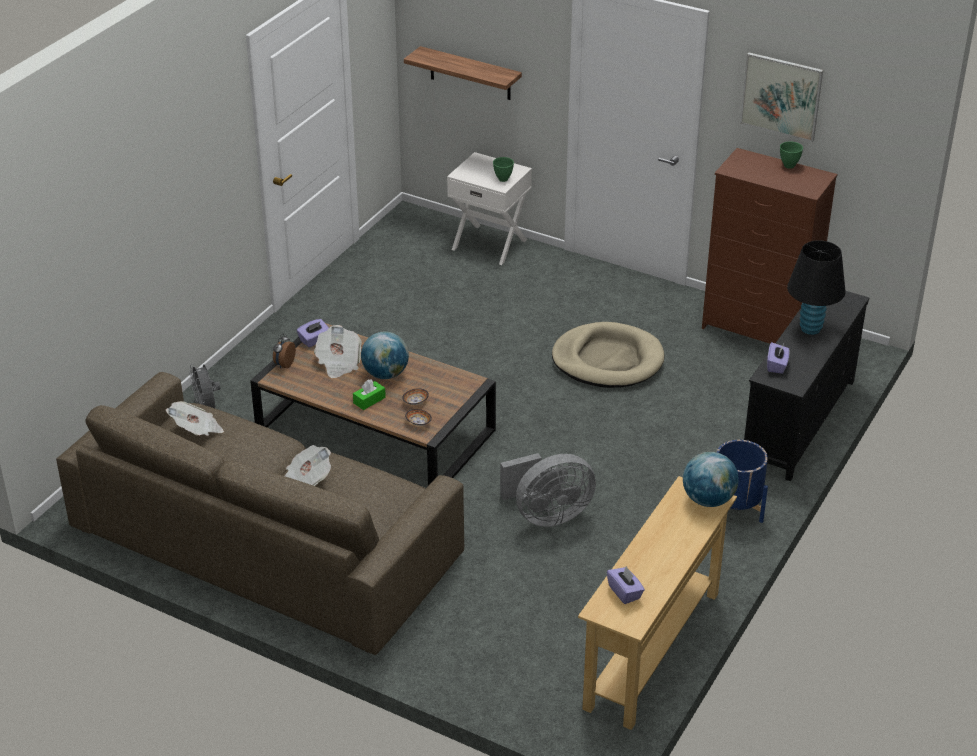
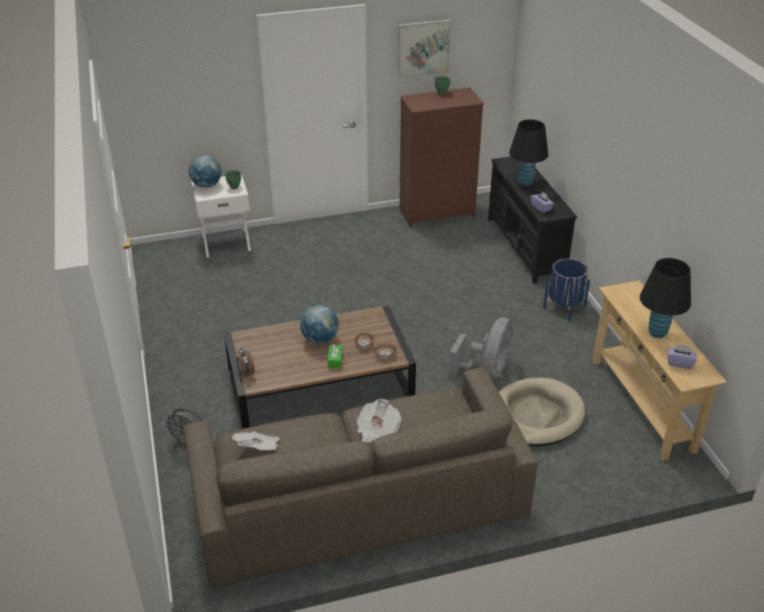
camera: 45 degrees left, 0 degrees up
purple tissue box [297,319,329,347] -> none
newspaper [314,325,362,378] -> none
shelf [404,46,522,100] -> none
beige dog bed [552,322,664,388] -> beige dog bed moved to [499,378,585,446]
globe [683,452,739,507] -> globe moved to [189,155,221,188]
none -> black table lamp [640,258,691,338]

